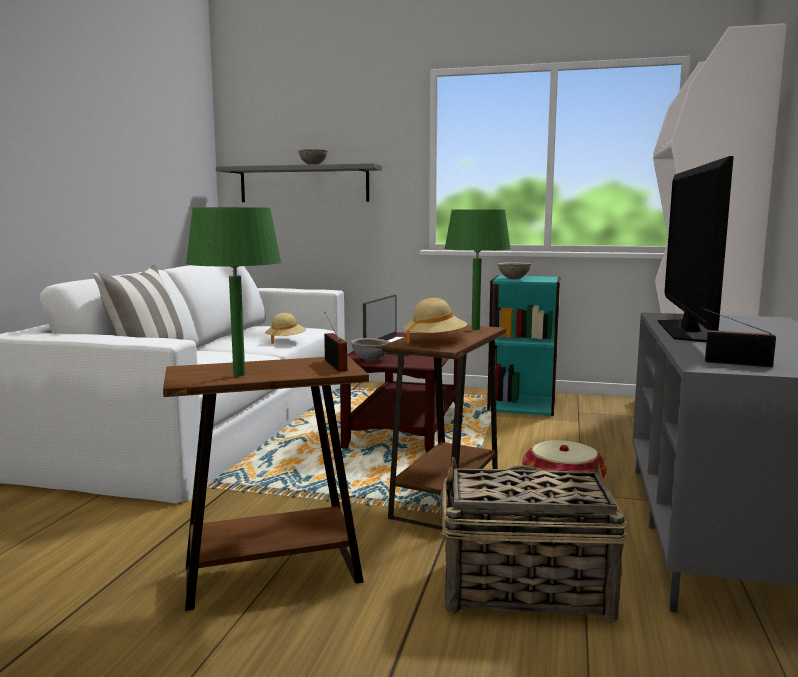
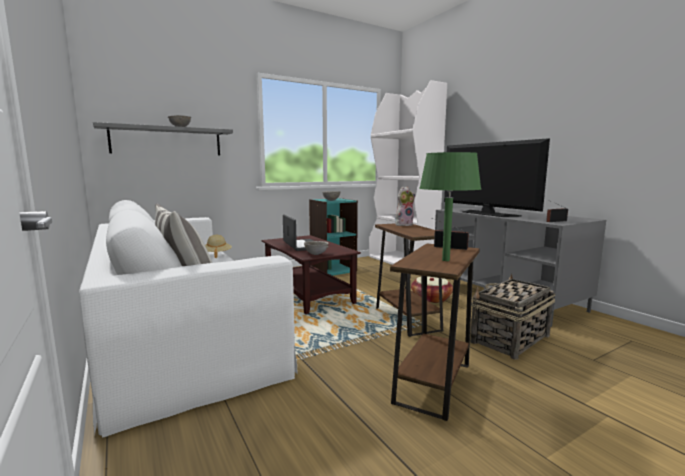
camera: 45 degrees left, 0 degrees up
beige hat [404,298,467,344] -> none
green table lamp [444,210,511,330] -> plush toy [395,187,415,226]

